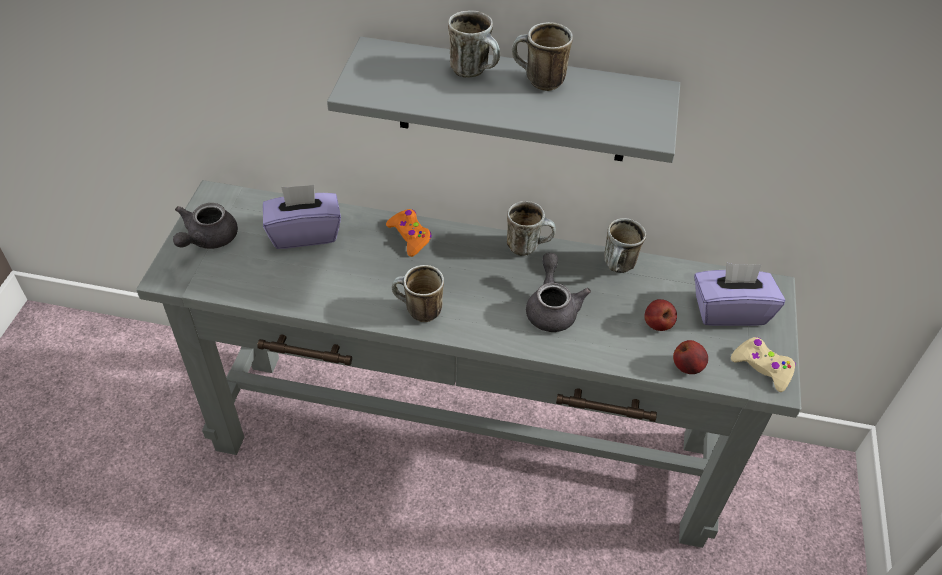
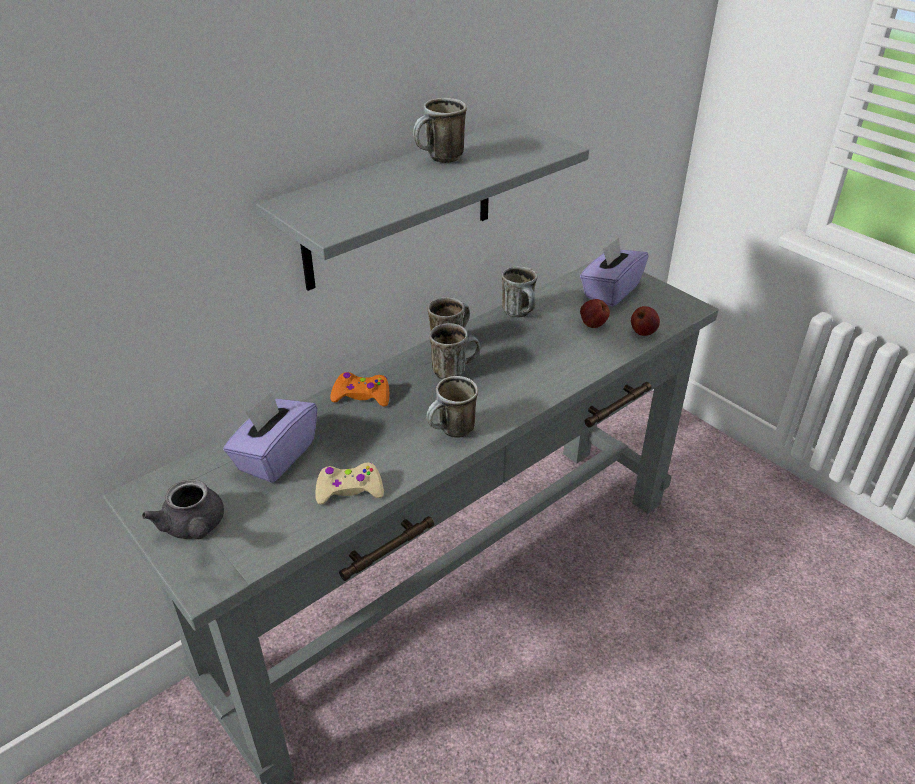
camera: 50 degrees left, 10 degrees down
mug [448,11,500,78] -> mug moved to [429,323,481,379]
grey teapot [526,253,591,332] -> none
beige game controller [731,337,796,392] -> beige game controller moved to [315,463,384,505]

